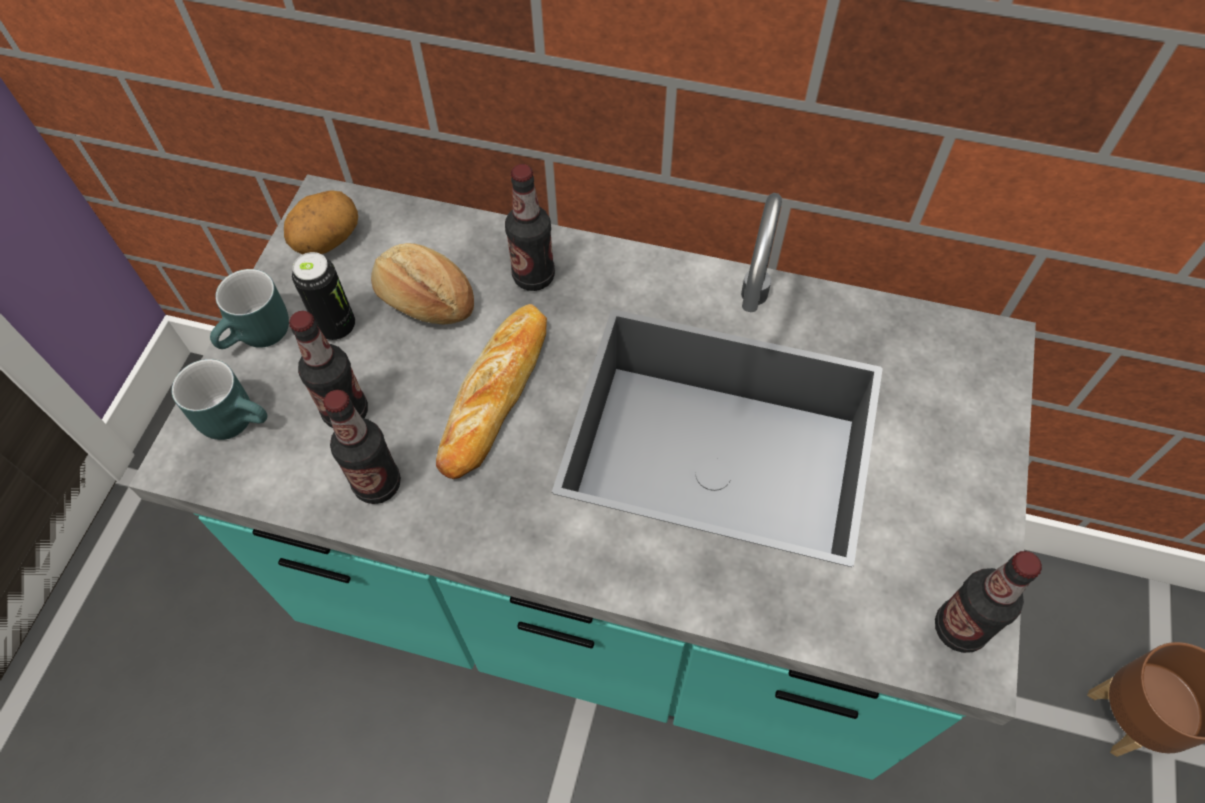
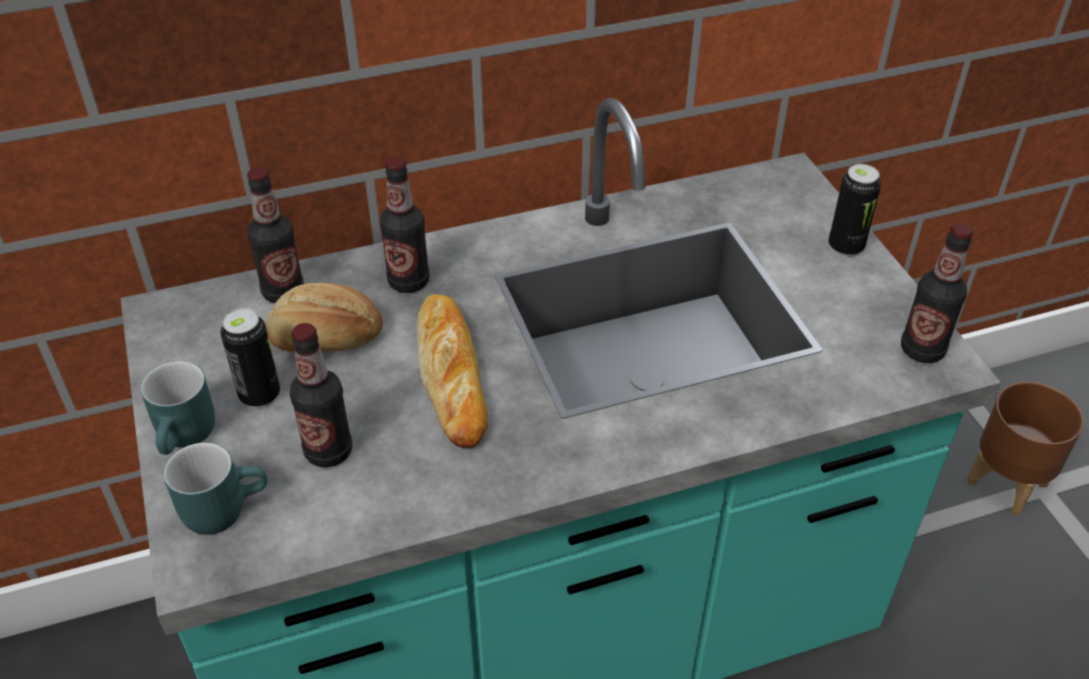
camera: 35 degrees left, 15 degrees down
potato [284,190,358,254] -> none
bottle [323,390,401,504] -> bottle moved to [247,167,304,303]
none -> can [828,164,881,257]

